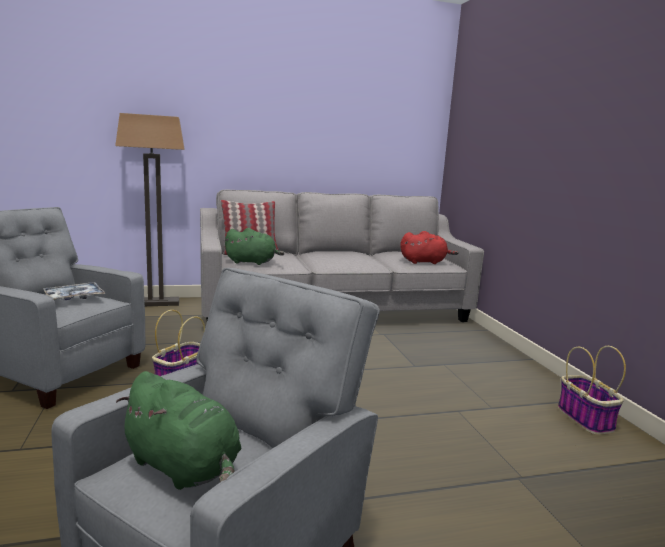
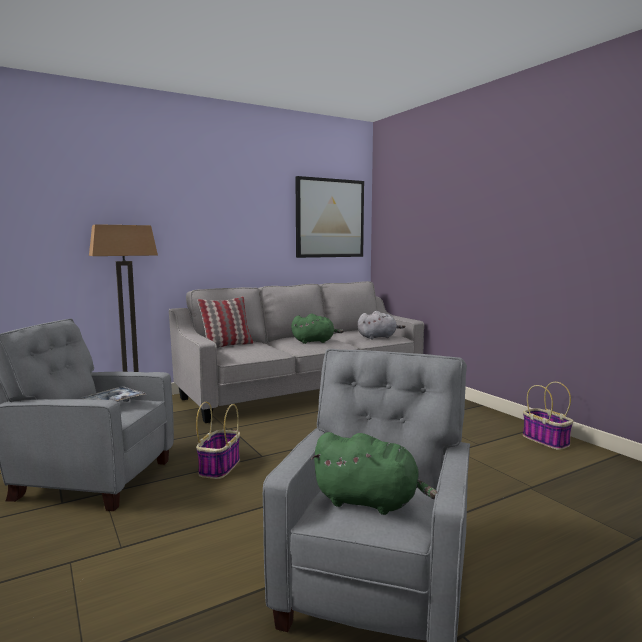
camera: 15 degrees left, 5 degrees down
green plush toy [224,228,284,265] -> green plush toy moved to [291,314,344,344]
red plush toy [400,231,459,264] -> grey plush toy [358,311,405,339]
none -> picture [295,176,364,258]

